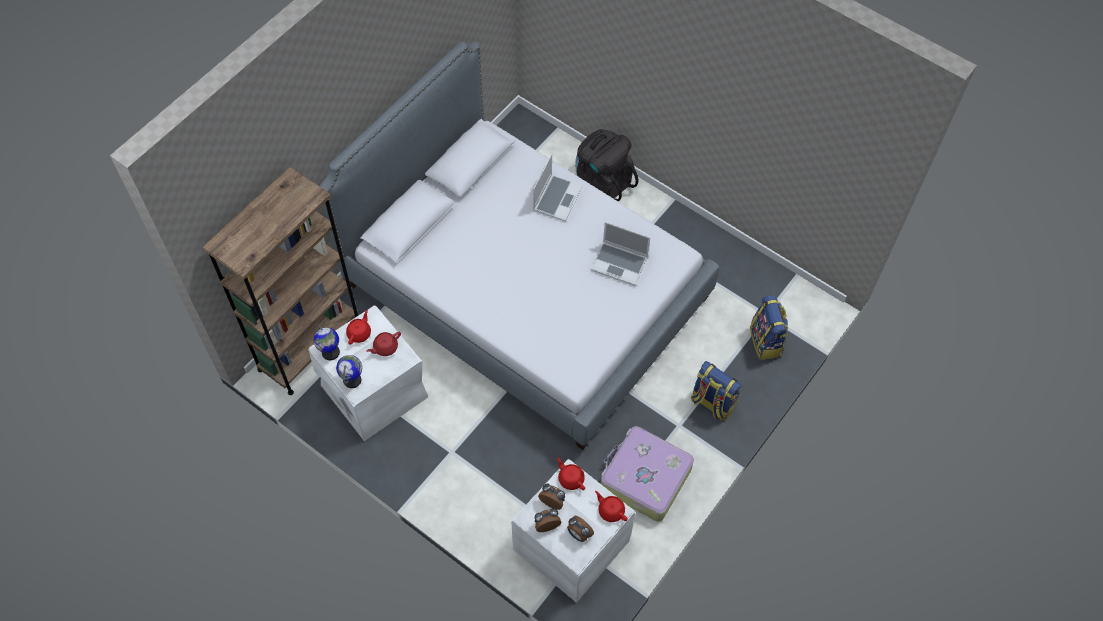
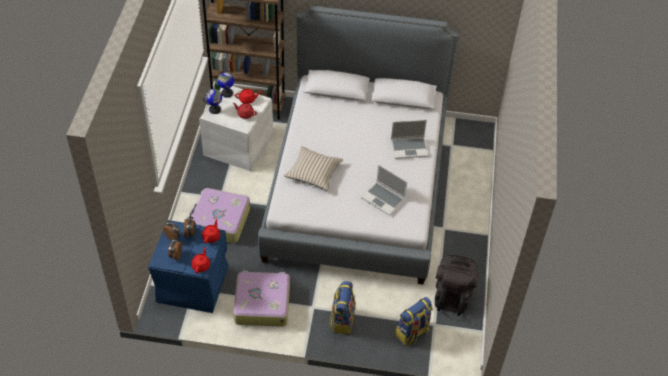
camera: 60 degrees right, 10 degrees down
white storage box [511,459,635,603] -> blue storage box [148,220,229,313]
black backpack [575,129,638,201] -> black backpack moved to [435,254,479,316]
laptop [590,222,650,286] -> laptop turned 45 degrees counterclockwise [361,164,407,216]
none -> suitcase [189,188,250,243]
none -> beige pillow [284,146,343,190]

